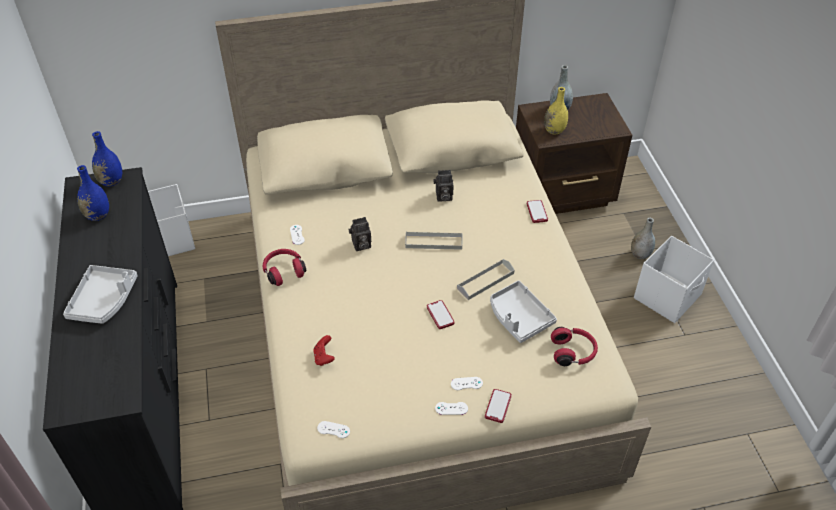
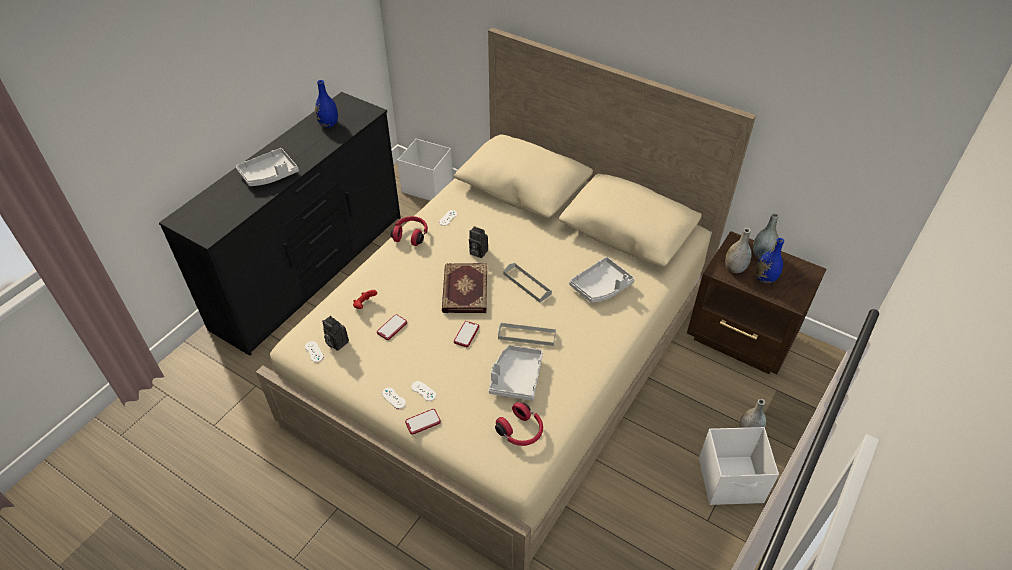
camera: 45 degrees right, 0 degrees up
blue vase [92,131,122,186] -> blue vase moved to [755,238,784,284]
camera [434,170,454,202] -> camera moved to [322,316,349,351]
phone [527,200,548,223] -> phone moved to [377,314,407,340]
yellow vase [544,87,568,134] -> grey vase [725,228,752,273]
none -> book [442,263,487,313]
none -> grey tray [569,257,635,303]

